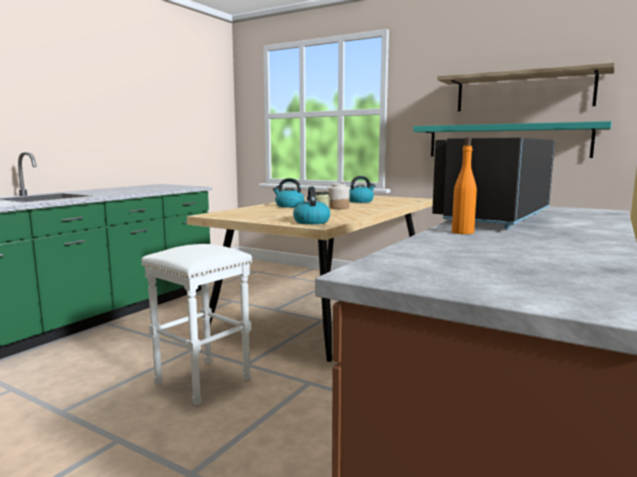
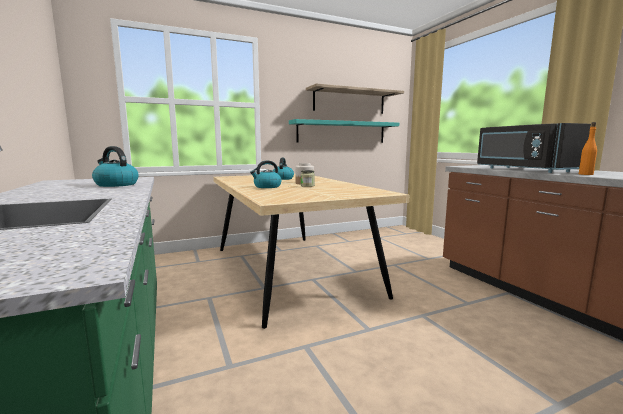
camera: 55 degrees left, 0 degrees up
white stool [141,244,252,405] -> none
kettle [293,187,330,224] -> kettle moved to [92,146,139,187]

